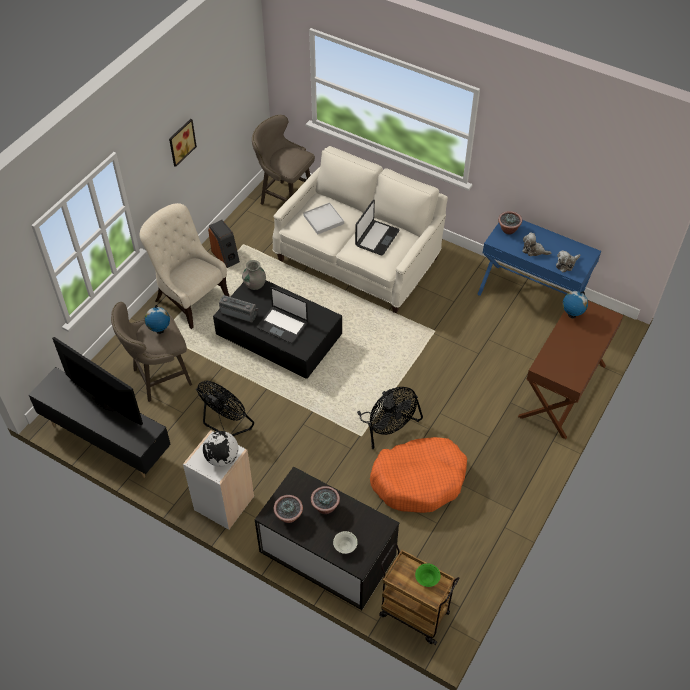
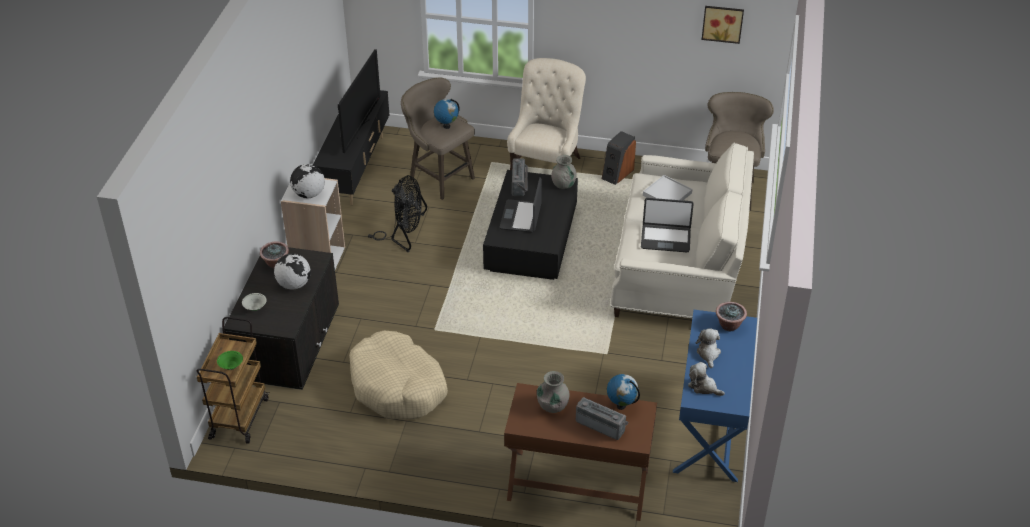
camera: 70 degrees right, 10 degrees down
picture [169,119,197,167] -> picture moved to [702,6,744,44]
potted plant [311,486,340,514] -> globe [274,253,311,290]
black fan [357,387,423,449] -> none
orange dog bed [370,437,467,513] -> beige dog bed [349,330,448,419]
none -> grey vase [537,371,570,413]
none -> radio [576,397,628,440]

